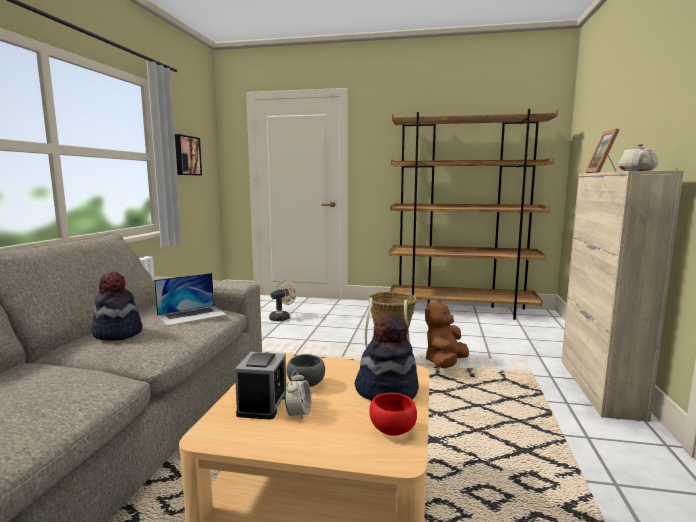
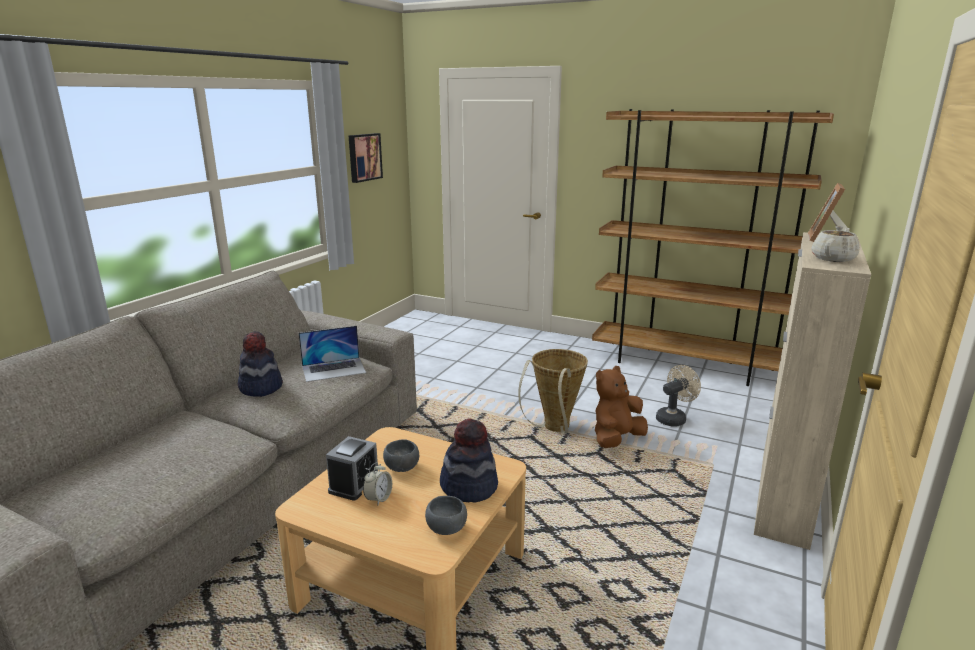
camera: 15 degrees right, 10 degrees up
beige fan [269,280,296,321] -> beige fan moved to [656,365,701,427]
red bowl [369,393,417,436] -> grey bowl [425,496,467,535]

